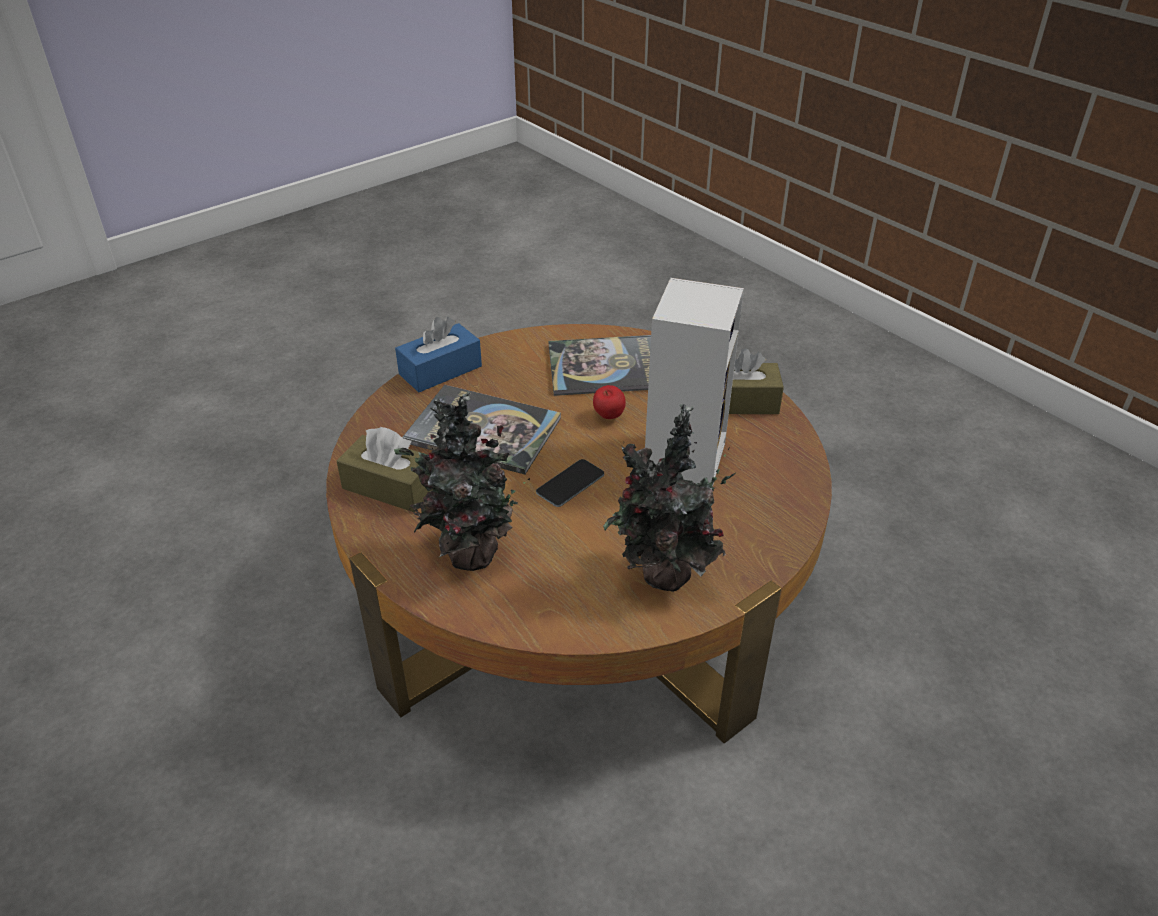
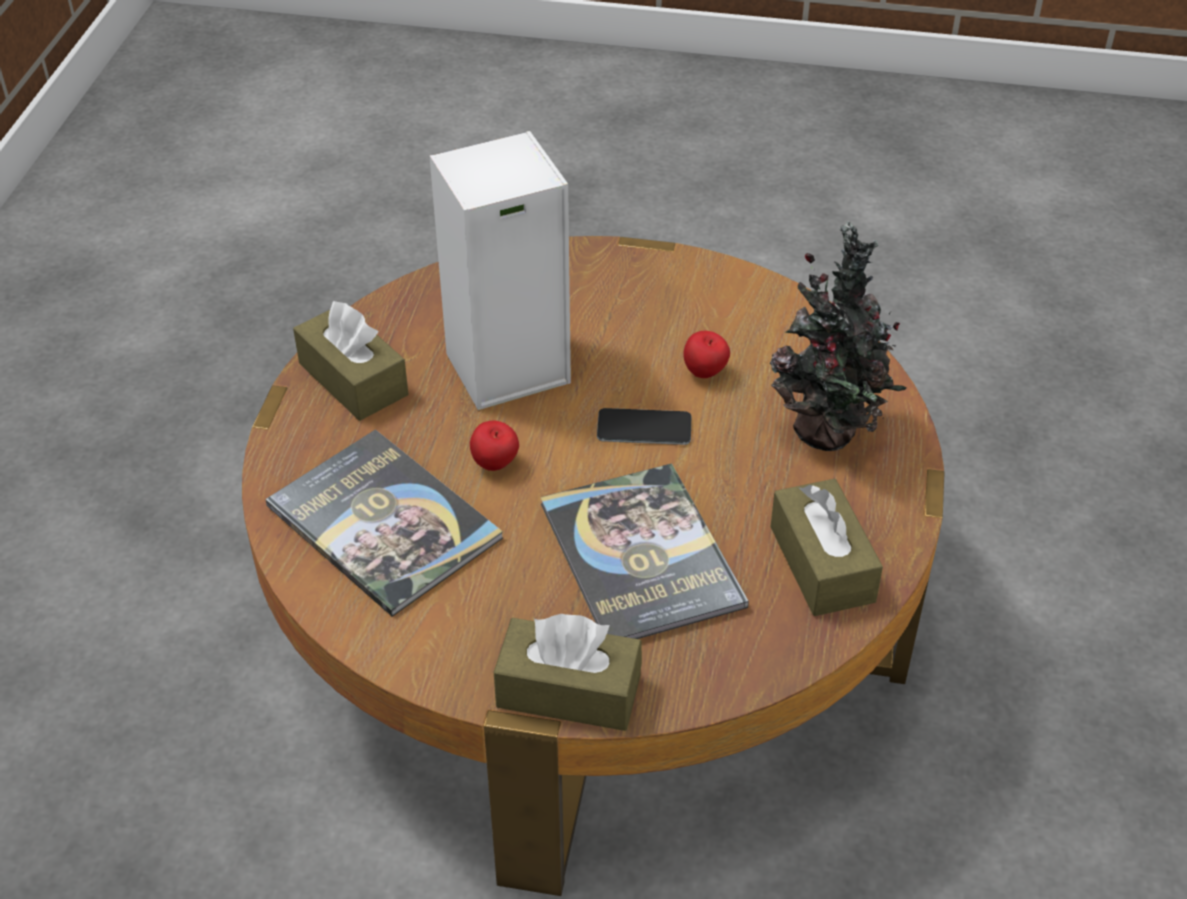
camera: 130 degrees left, 5 degrees up
blue tissue box [395,317,482,392] -> brown tissue box [494,614,642,731]
potted plant [603,404,735,592] -> none
none -> apple [683,331,730,378]

